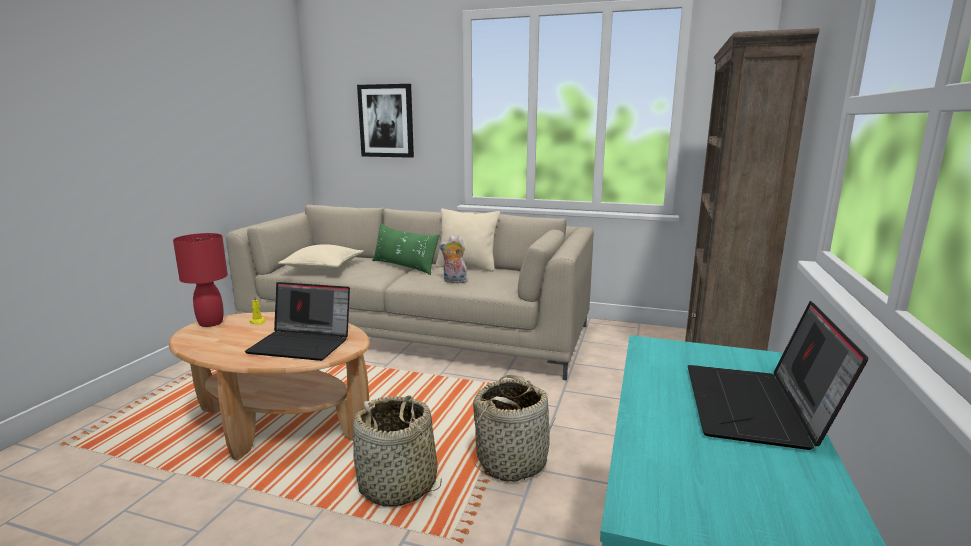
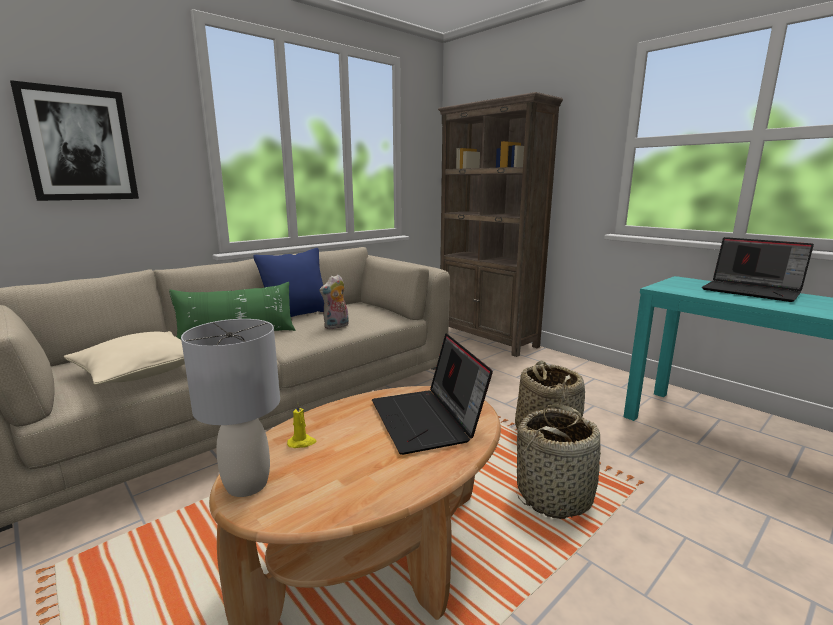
camera: 60 degrees left, 0 degrees up
red table lamp [173,233,228,327] -> grey table lamp [181,319,280,497]
laptop [245,282,350,361] -> laptop turned 120 degrees clockwise [372,334,493,455]
beige pillow [436,209,500,272] -> blue pillow [253,248,324,317]

